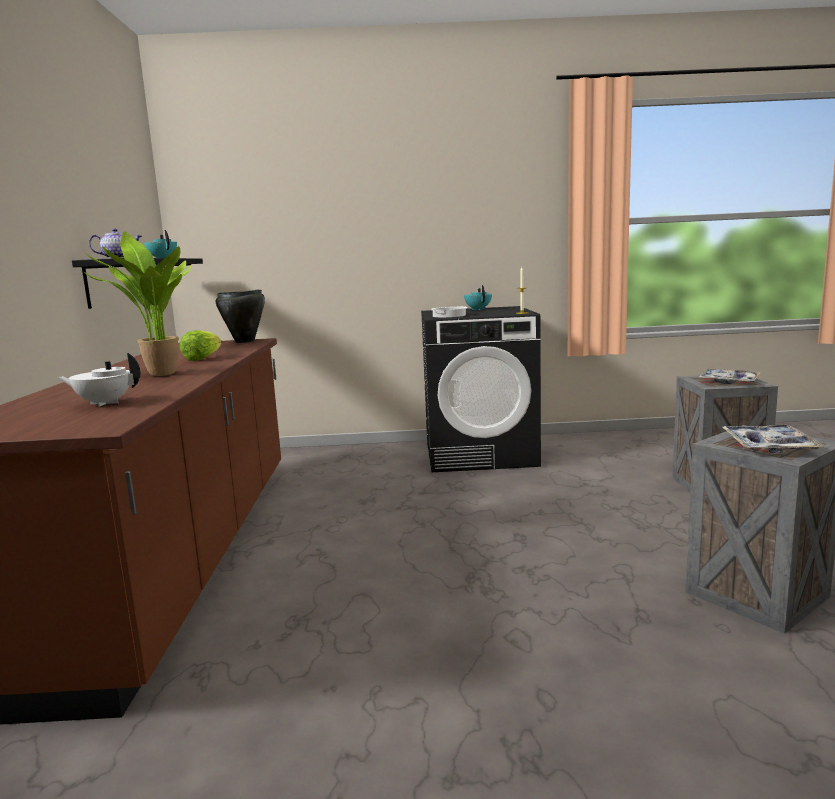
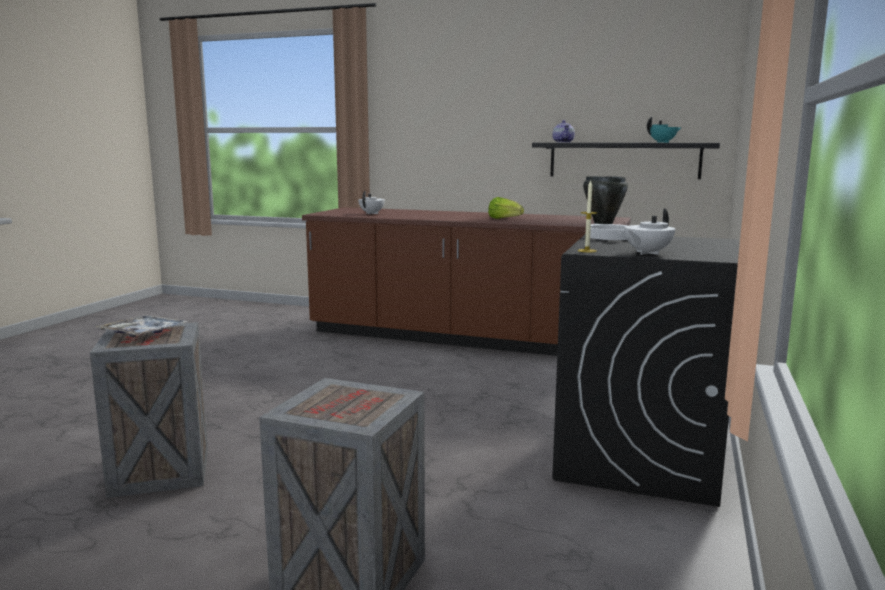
camera: 110 degrees right, 0 degrees up
potted plant [83,231,192,376] -> none
turquoise teapot [464,285,492,310] -> none
tray [699,369,760,384] -> none
none -> white teapot [625,208,675,255]

